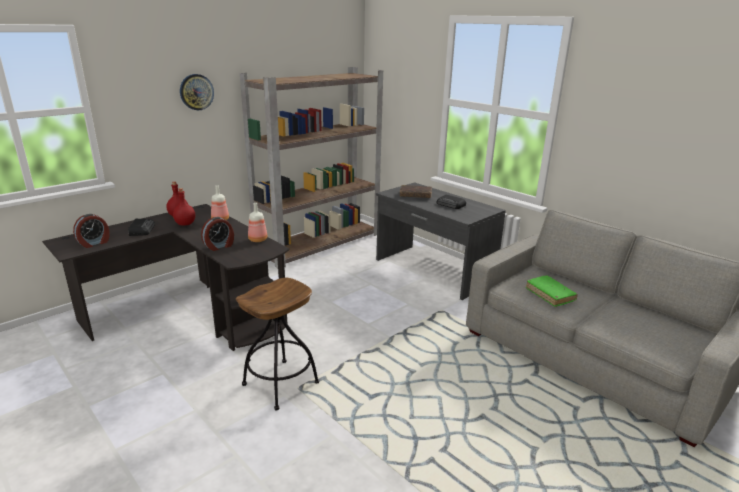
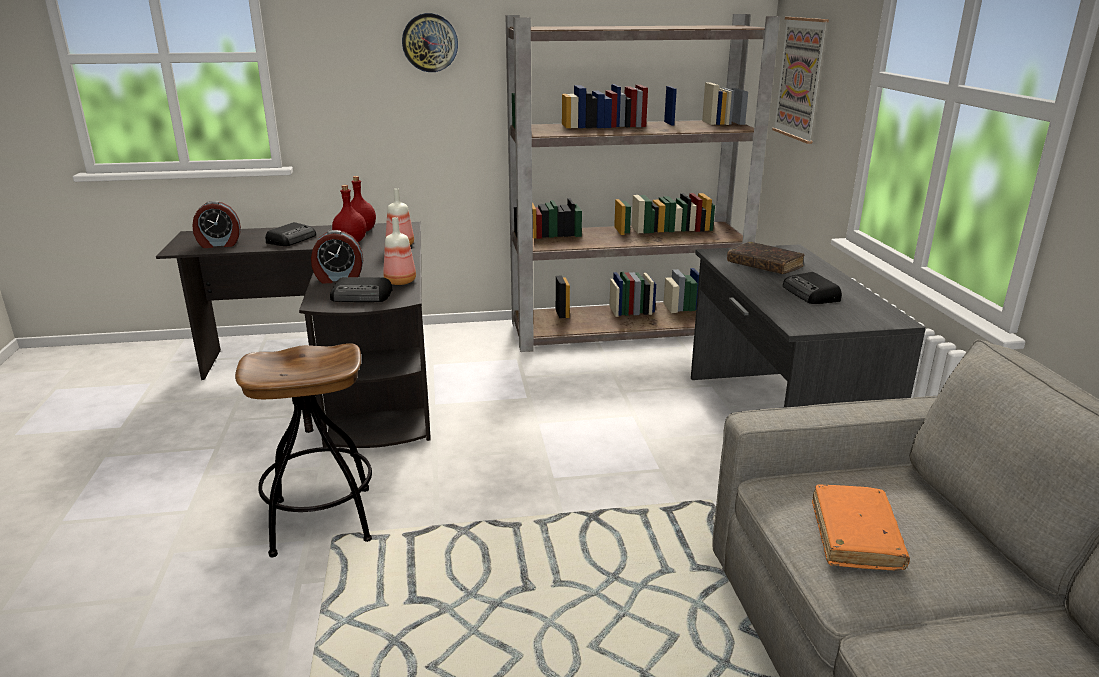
camera: 35 degrees right, 0 degrees up
green book [526,276,578,307] -> orange book [812,484,910,570]
none -> radio [330,277,392,302]
none -> picture [772,17,829,144]

